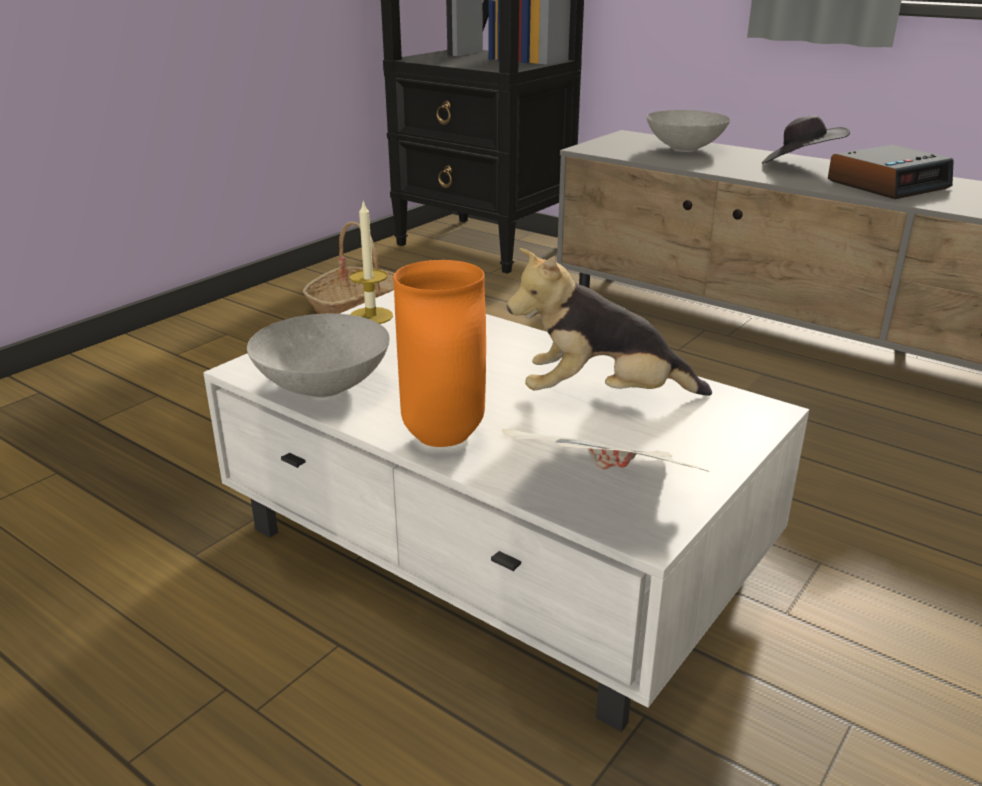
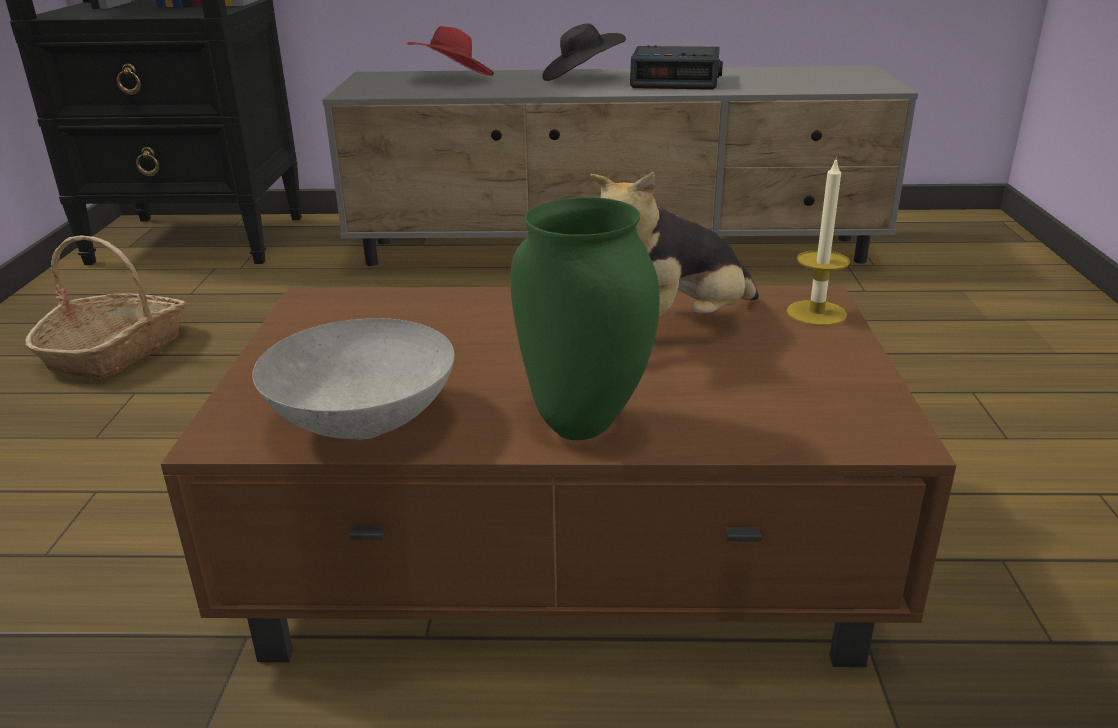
camera: 35 degrees left, 0 degrees up
white coffee table [203,290,809,732] -> brown coffee table [161,285,956,667]
candle [349,200,393,324] -> candle moved to [786,157,850,326]
orange vase [393,260,486,447] -> green vase [511,197,660,440]
newspaper [501,429,709,472] -> none
grey bowl [646,110,730,152] -> red hat [407,26,494,76]
alarm clock [828,145,954,199] -> alarm clock turned 75 degrees clockwise [630,45,723,90]

